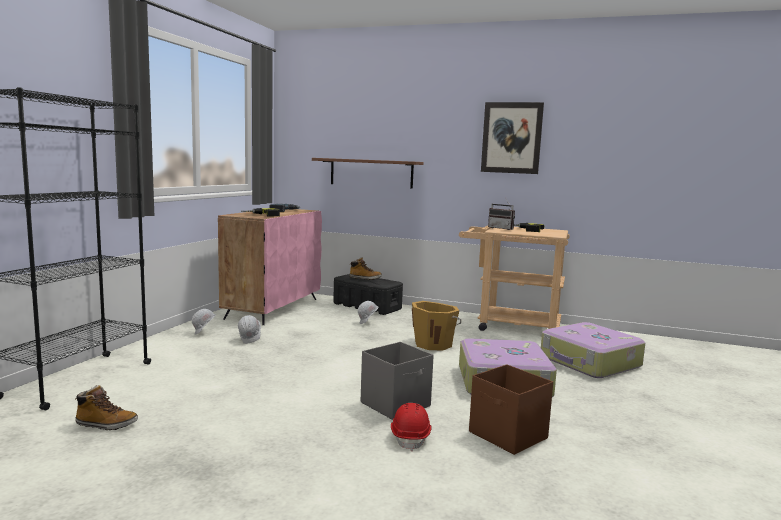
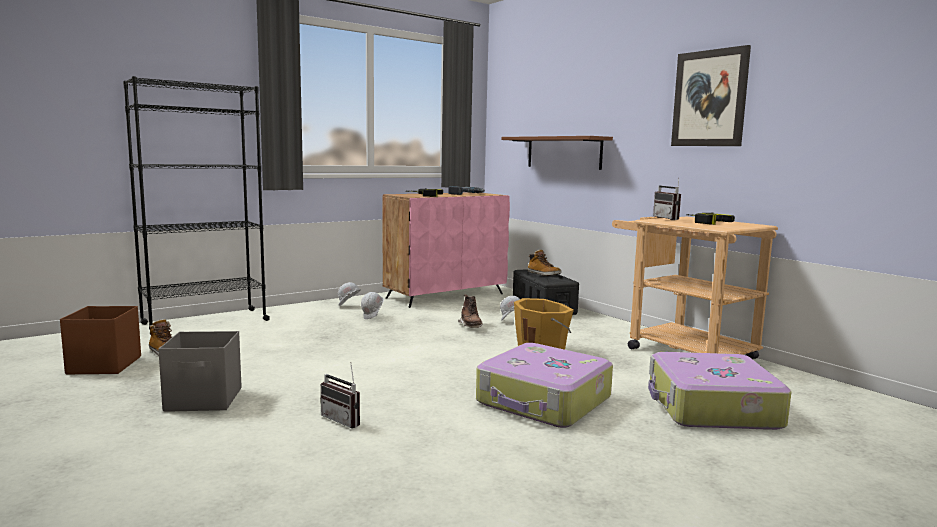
camera: 35 degrees right, 0 degrees up
grey storage box [361,342,434,420] -> grey storage box moved to [158,331,242,412]
red hard hat [391,403,432,451] -> radio [321,362,360,428]
brown storage box [469,364,553,455] -> brown storage box moved to [60,306,141,374]
none -> brown boot [458,294,482,328]

